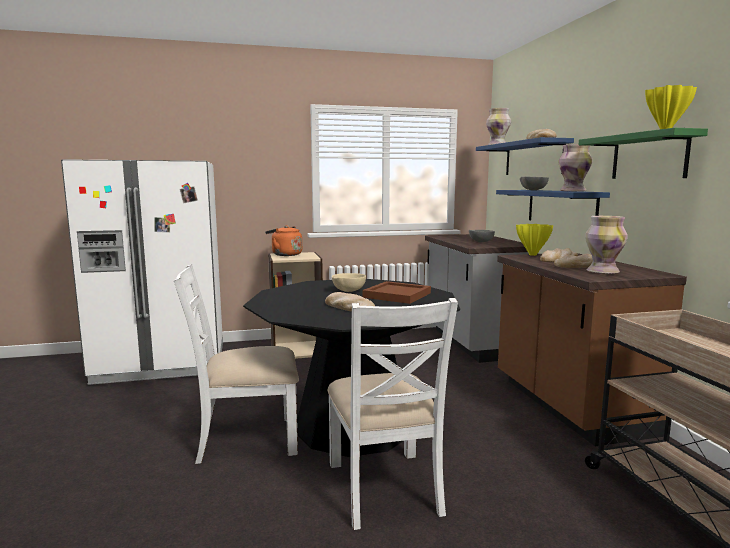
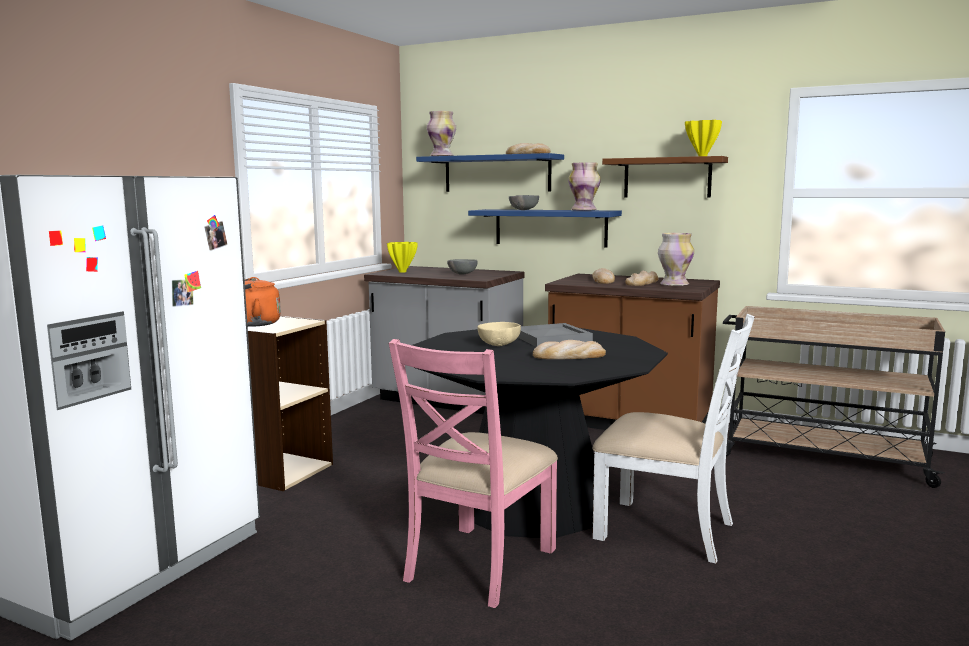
camera: 50 degrees left, 0 degrees up
white chair [174,264,299,464] -> pink chair [389,339,558,608]
brown tray [362,281,431,304] -> grey tray [518,323,593,347]
yellow vase [516,224,553,256] -> yellow vase moved to [387,242,418,273]
green shelf [579,128,708,179] -> brown shelf [602,156,728,198]

